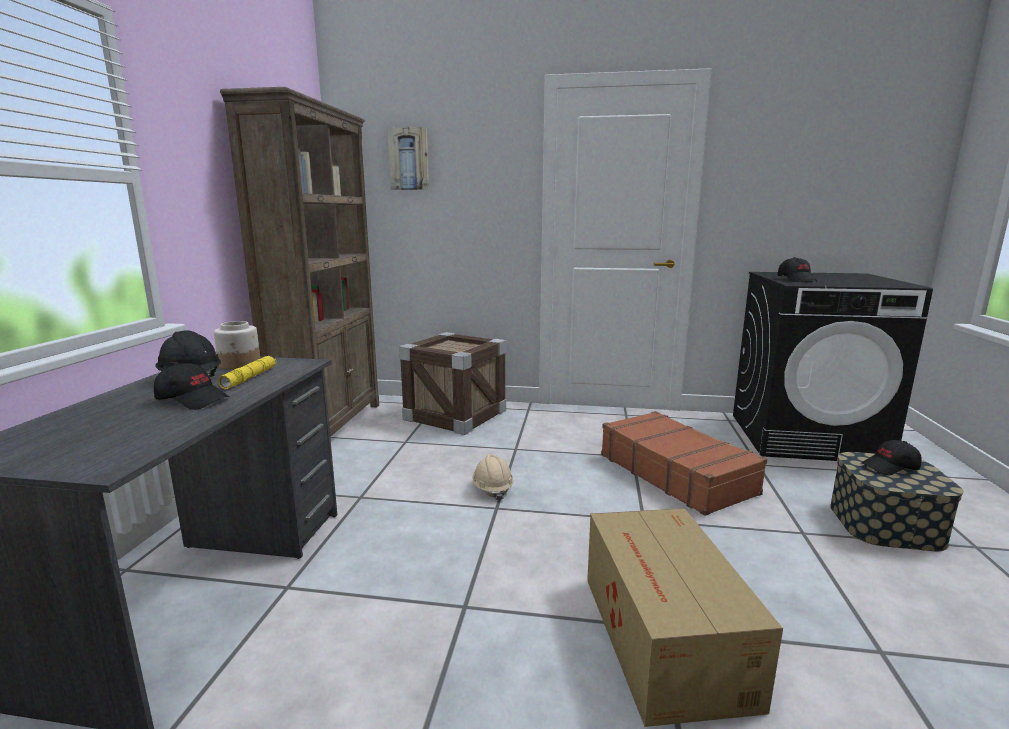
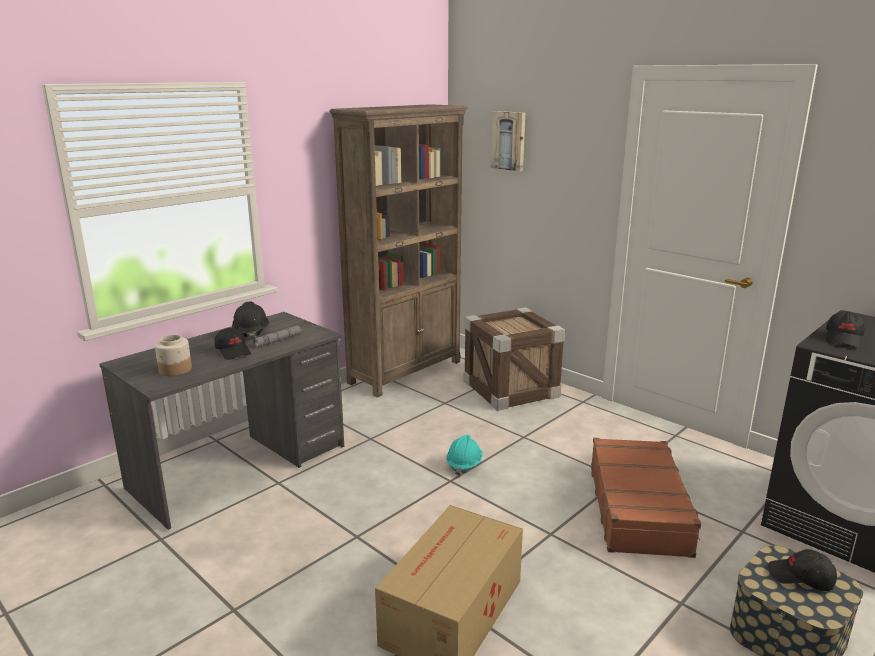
camera: 35 degrees right, 5 degrees up
jar [214,321,260,370] -> jar moved to [155,335,192,376]
yellow flashlight [218,356,277,389] -> grey flashlight [253,326,303,347]
beige hard hat [472,454,514,501] -> turquoise hard hat [446,435,483,476]

